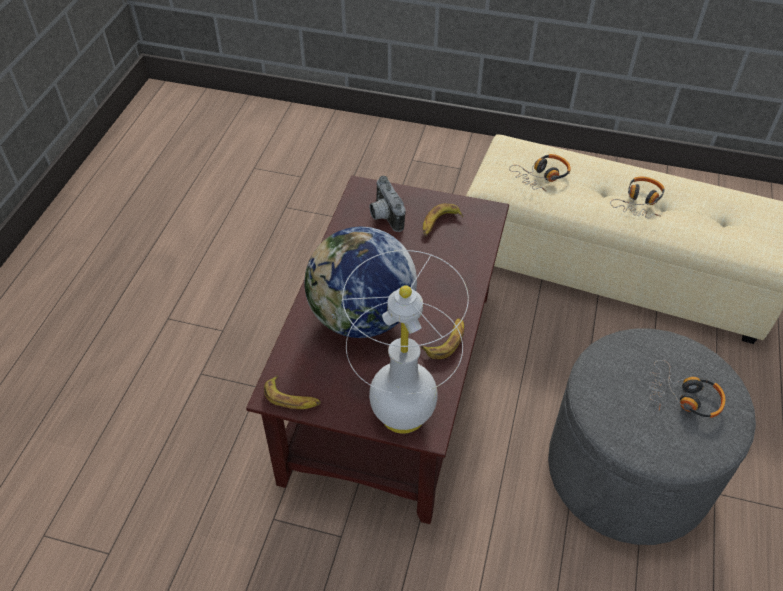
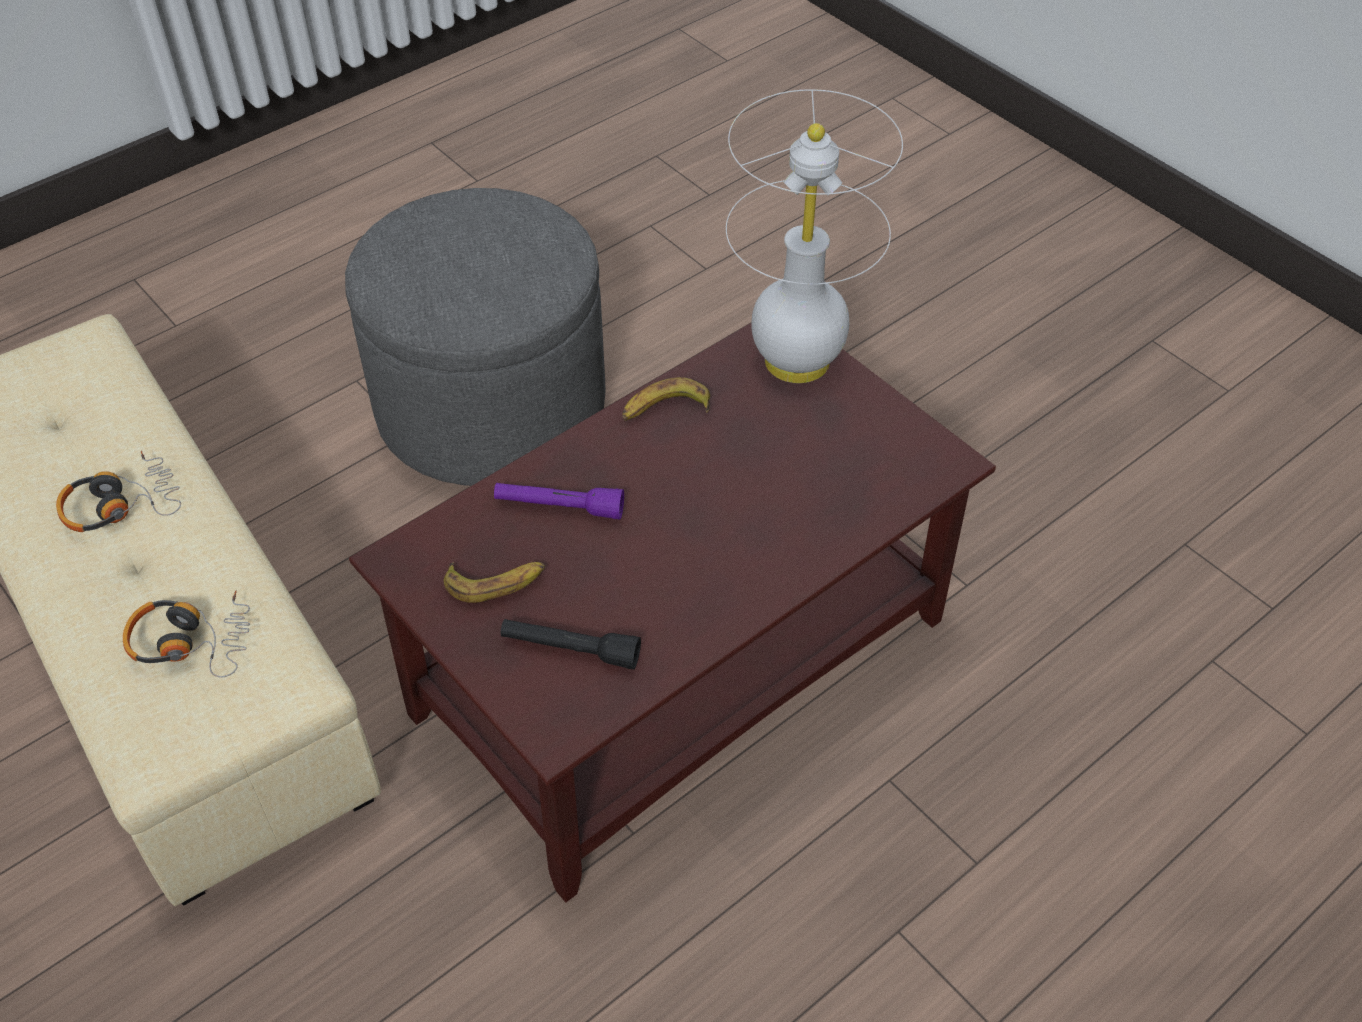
camera: 145 degrees left, 0 degrees up
banana [264,375,321,409] -> none
globe [304,226,417,338] -> none
camera [370,176,406,232] -> black flashlight [501,619,641,670]
headphones [649,360,725,418] -> none
none -> purple flashlight [494,483,624,519]

